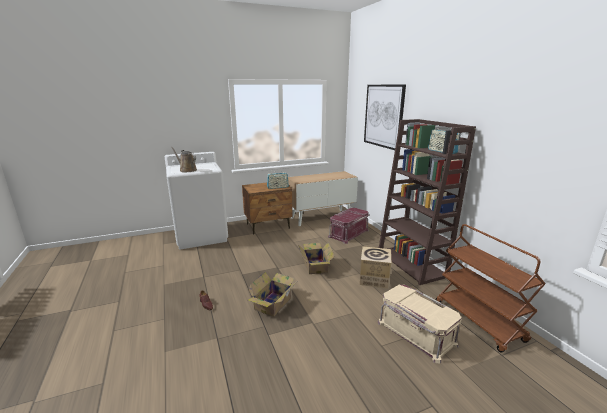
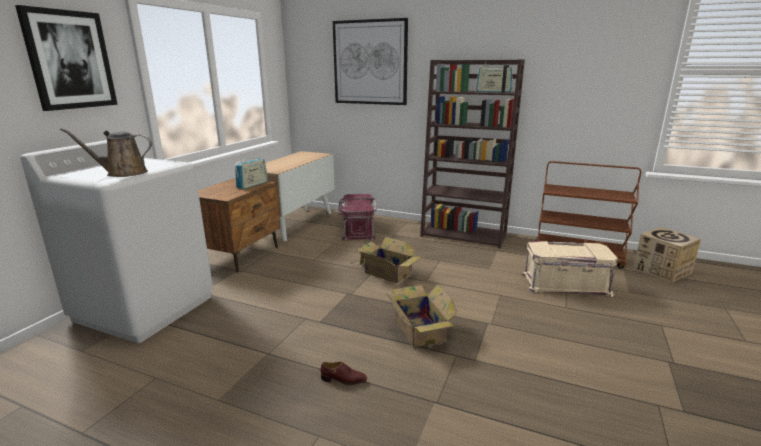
camera: 45 degrees left, 0 degrees up
cardboard box [360,247,392,289] -> cardboard box moved to [633,227,701,283]
none -> picture [15,5,118,111]

